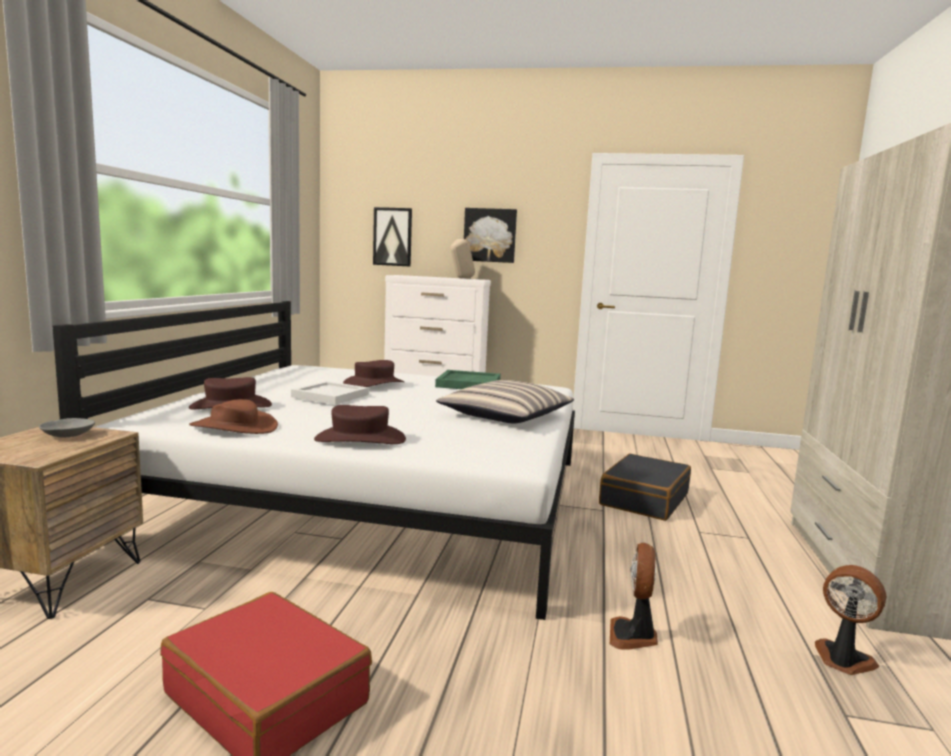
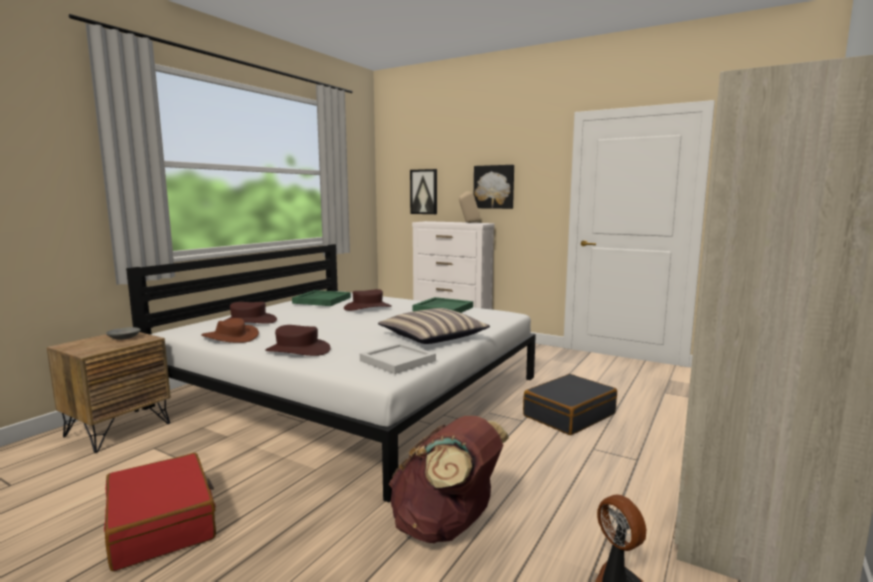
camera: 20 degrees right, 0 degrees up
white tray [291,381,369,405] -> white tray moved to [360,343,436,374]
fan [610,543,658,650] -> brown backpack [389,416,509,543]
none -> green tray [292,290,351,306]

